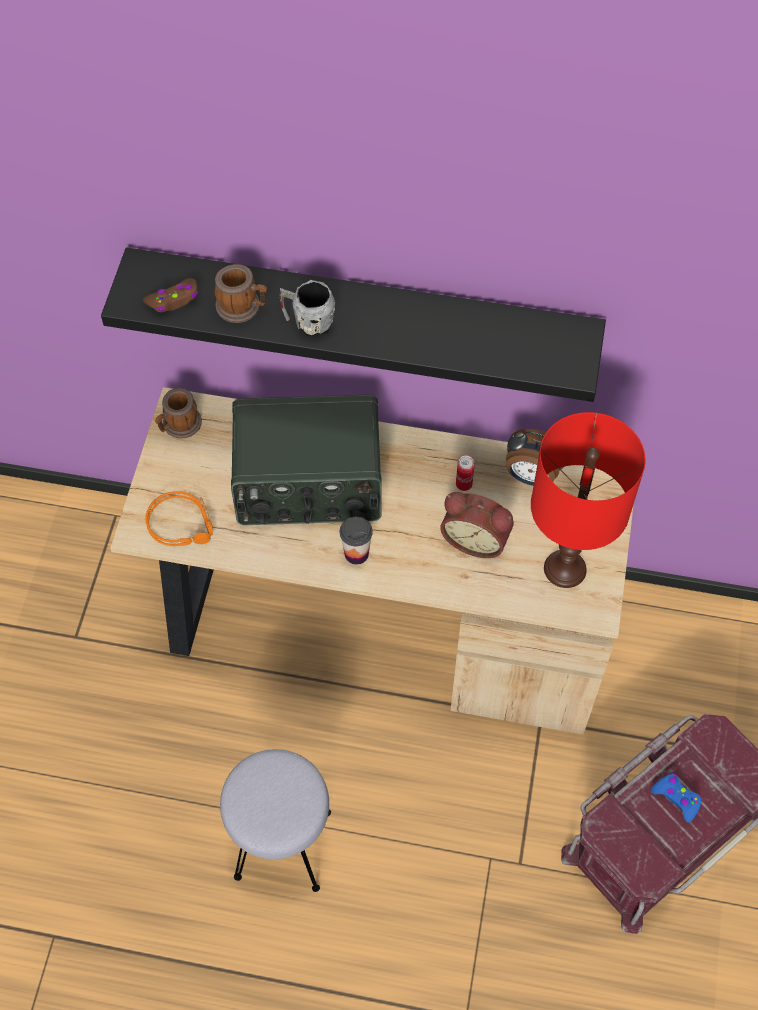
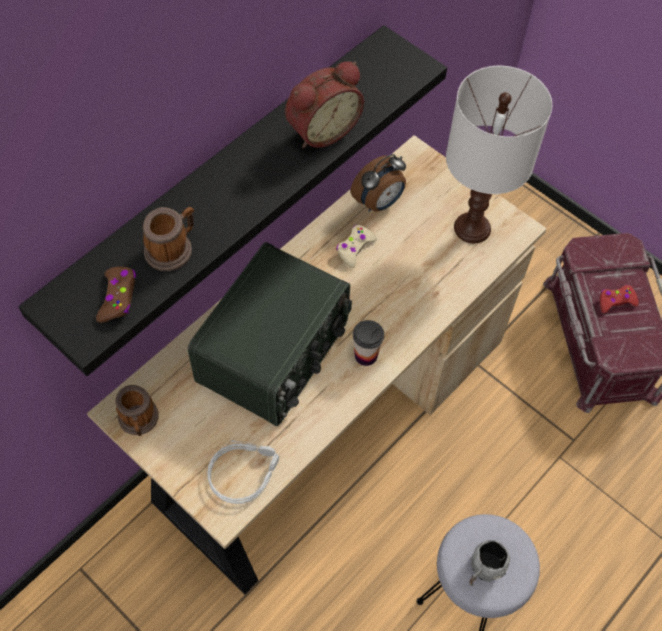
camera: 60 degrees left, 0 degrees up
orange headphones [145,491,213,546] -> grey headphones [207,440,279,504]
grey mug [279,280,335,336] -> grey mug moved to [470,540,510,586]
alarm clock [440,492,514,558] -> alarm clock moved to [285,61,364,148]
can [456,456,475,491] -> beige game controller [336,225,377,268]
red table lamp [531,412,645,588] -> white table lamp [446,66,552,243]
blue game controller [651,774,702,823] -> red game controller [600,285,639,313]

